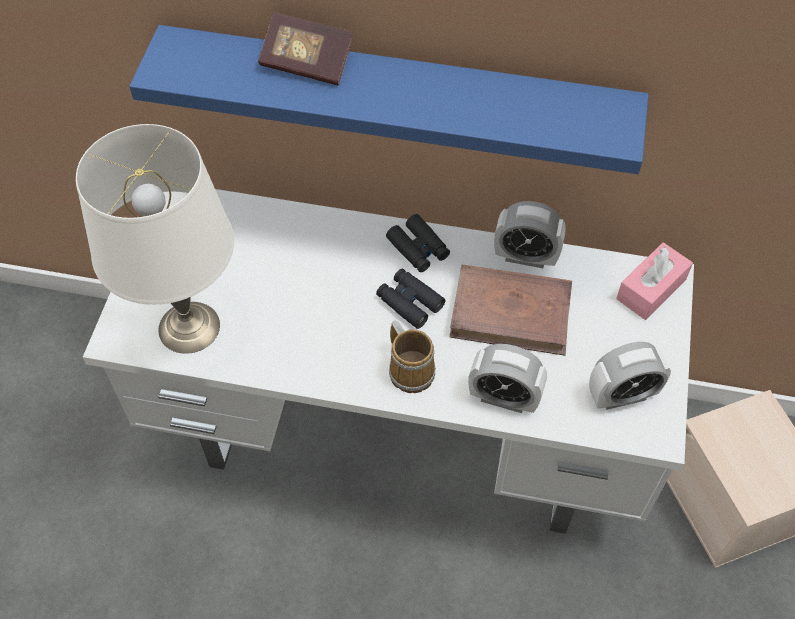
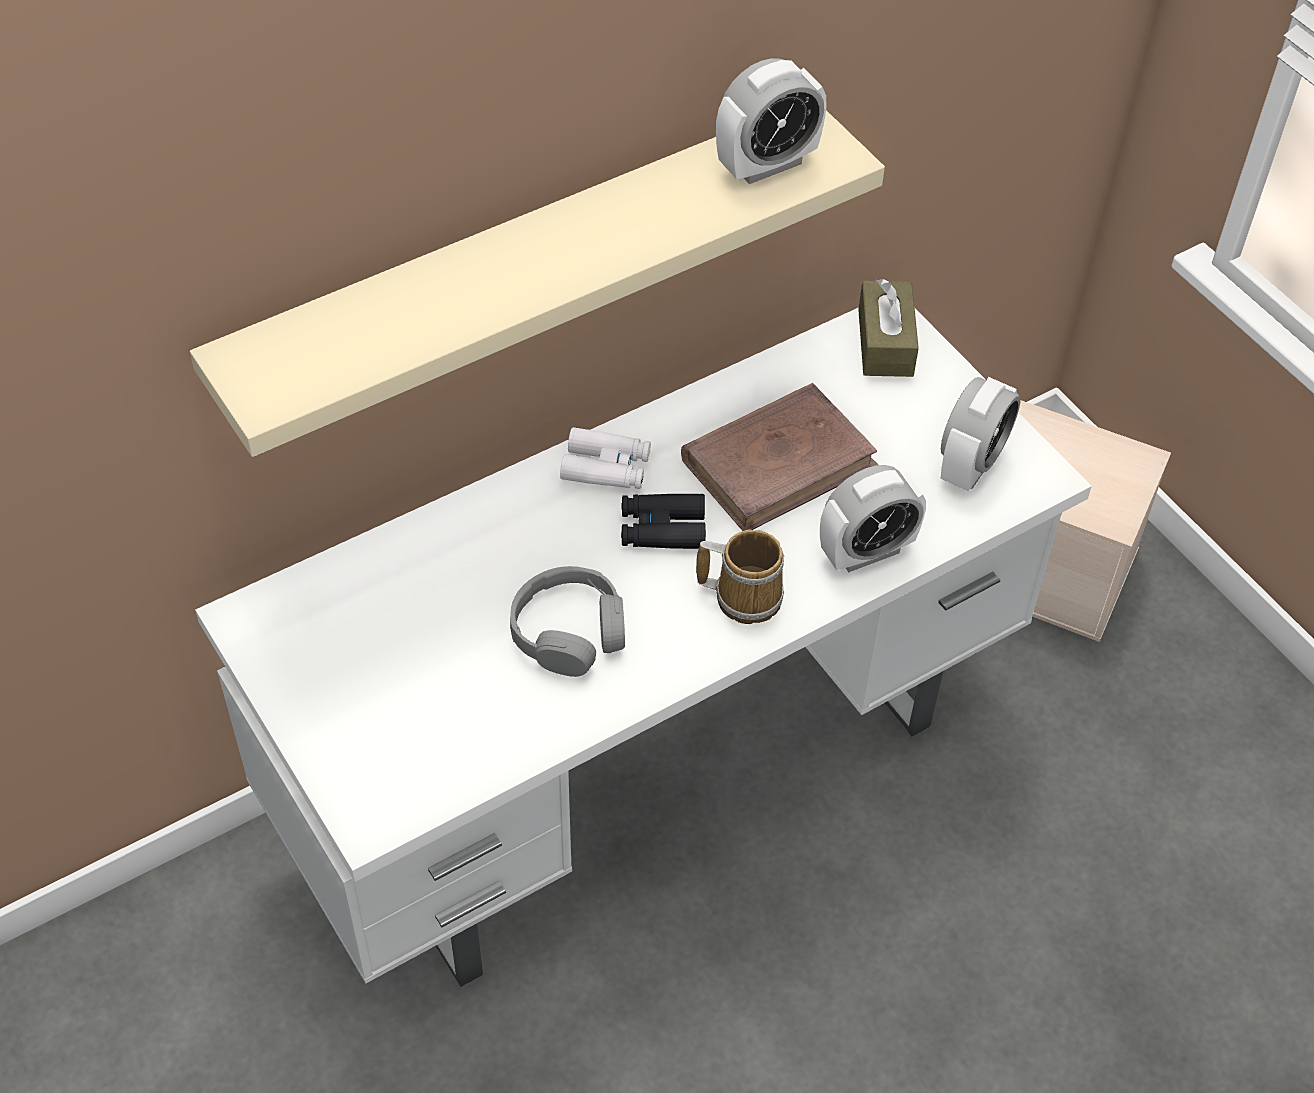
camera: 45 degrees left, 5 degrees down
white table lamp [76,124,234,354] -> none
blue shelf [129,25,649,174] -> beige shelf [190,110,885,457]
book [258,12,353,85] -> none
black binoculars [386,214,450,272] -> white binoculars [560,427,651,489]
alarm clock [494,201,566,268] -> alarm clock moved to [716,58,827,184]
pink tissue box [616,242,693,320] -> brown tissue box [858,279,919,377]
none -> grey headphones [510,566,625,677]

